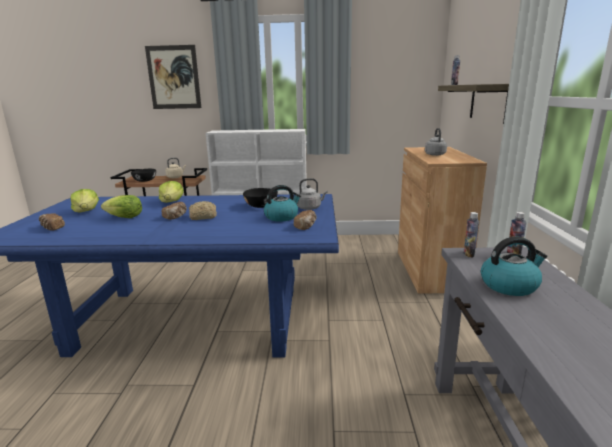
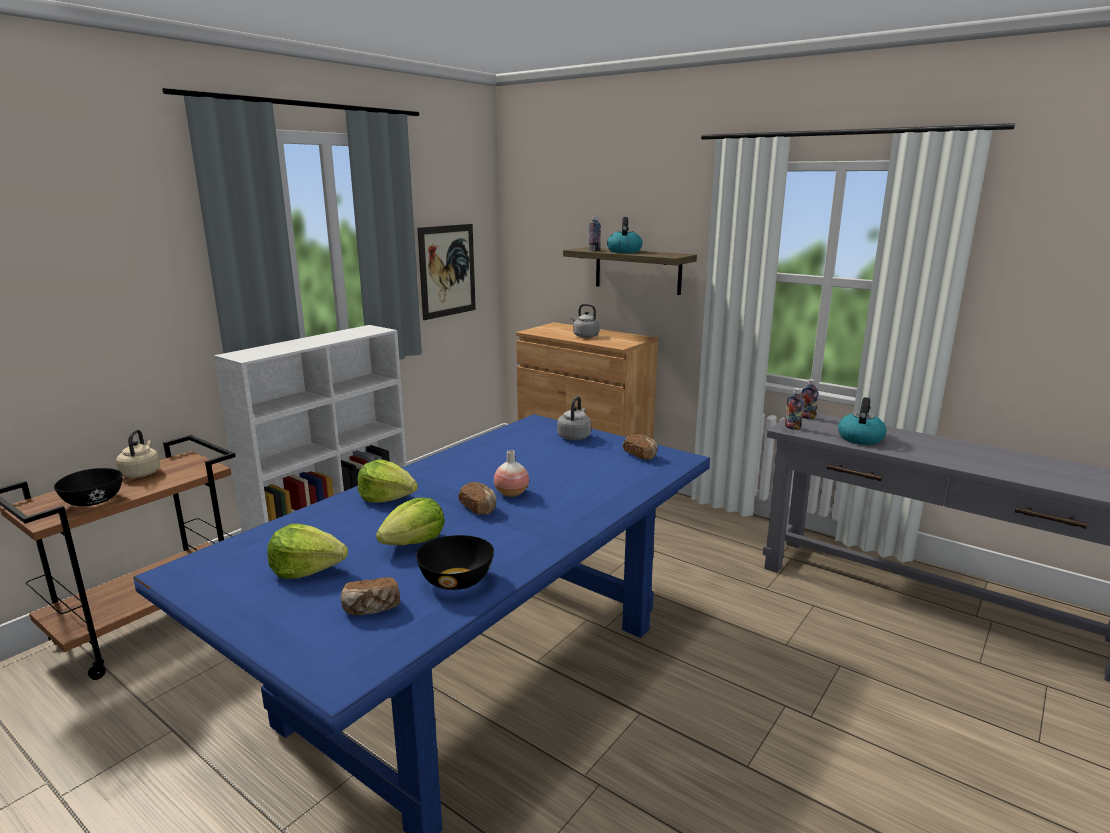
camera: 55 degrees left, 0 degrees up
picture [145,45,201,109] -> picture moved to [417,224,476,320]
bread [189,201,217,220] -> vase [494,450,529,497]
black bowl [243,188,278,208] -> black bowl moved to [416,535,494,590]
kettle [264,185,301,222] -> kettle moved to [607,217,642,253]

